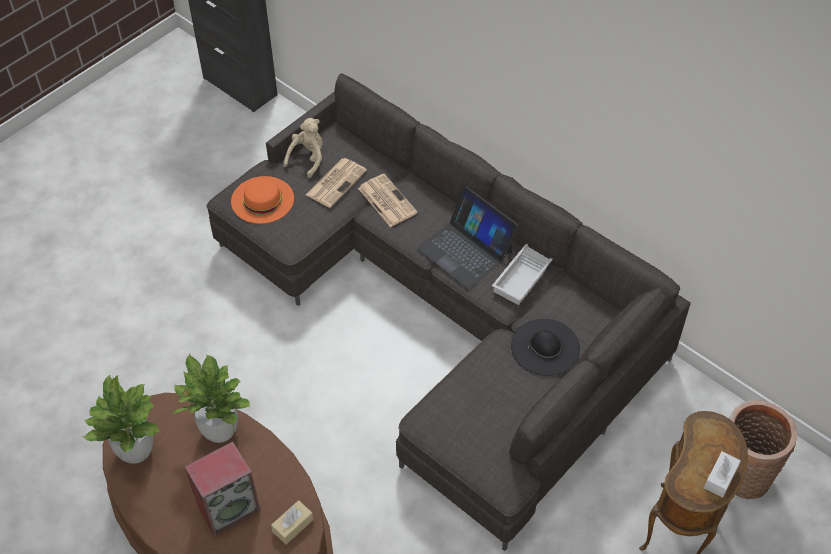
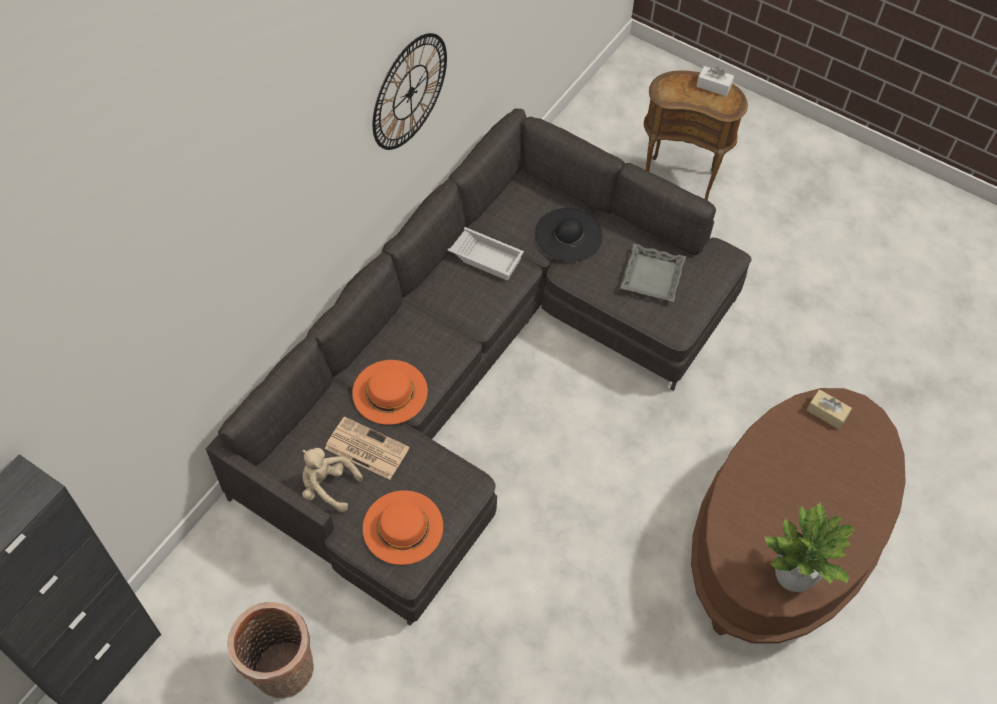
camera: 100 degrees left, 5 degrees up
potted plant [172,354,250,443] -> none
speaker [185,441,261,536] -> none
newspaper [358,174,418,227] -> orange hat [352,360,428,425]
laptop [417,186,518,289] -> none
basket [729,400,797,499] -> basket moved to [227,602,314,698]
none -> wall clock [373,33,447,150]
none -> grey tray [620,243,686,302]

